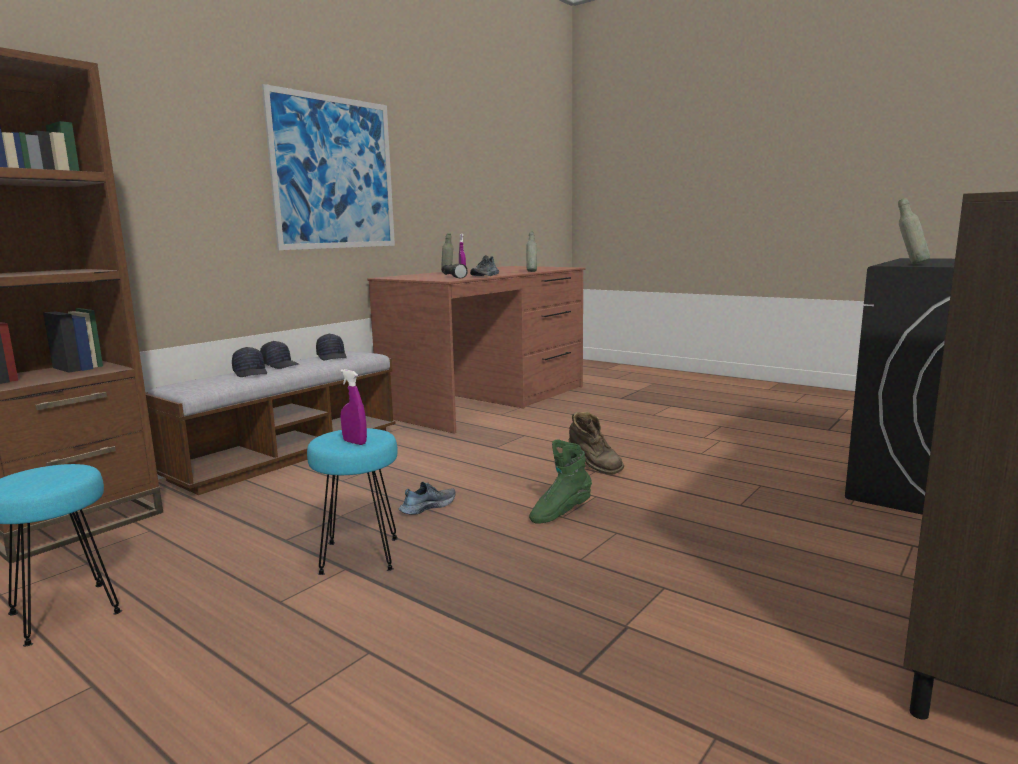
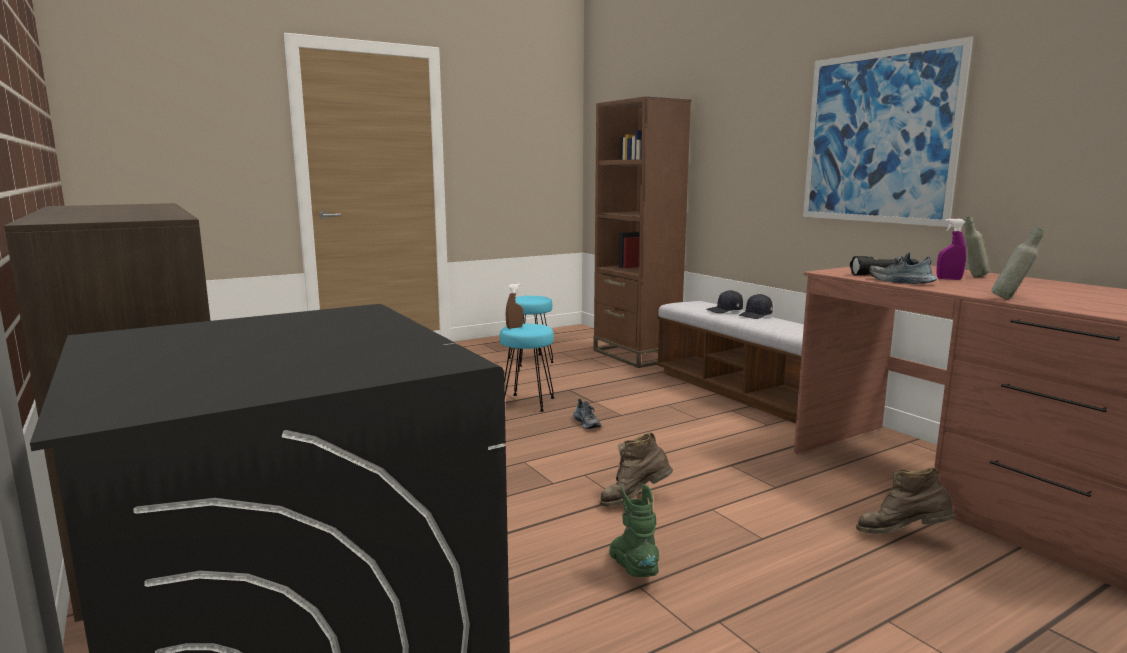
camera: 110 degrees right, 0 degrees up
black cap [316,334,347,360] -> none
purple spray bottle [340,369,367,445] -> brown spray bottle [506,283,523,329]
green boot [529,440,592,524] -> green boot moved to [609,484,659,577]
grey bottle [898,198,930,264] -> none
none -> brown boot [856,467,956,534]

